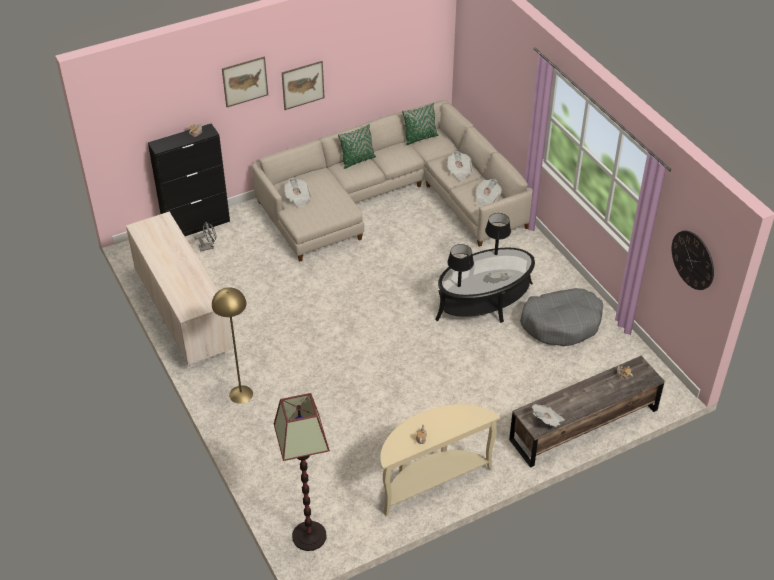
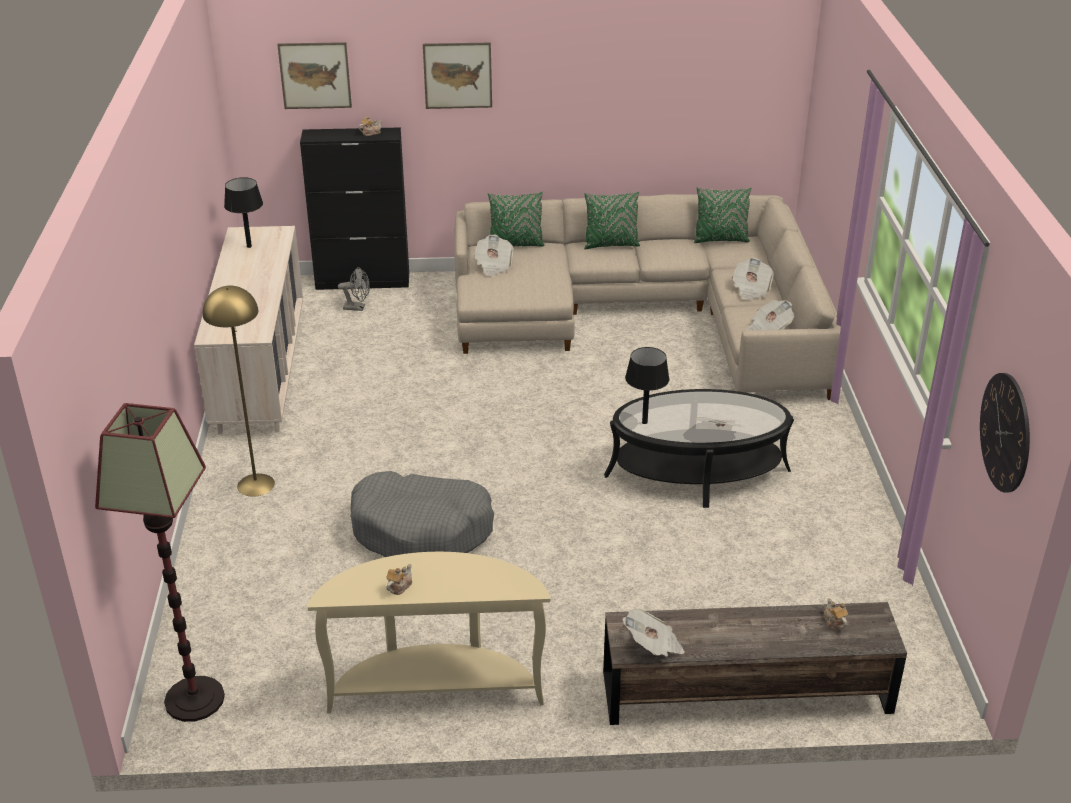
camera: 25 degrees right, 10 degrees down
picture [282,61,325,110] -> picture moved to [277,42,352,109]
black table lamp [485,213,511,255] -> black table lamp moved to [224,177,263,248]
grey dog bed [520,288,603,346] -> grey dog bed moved to [351,471,494,557]
none -> green pillow [488,192,545,247]

